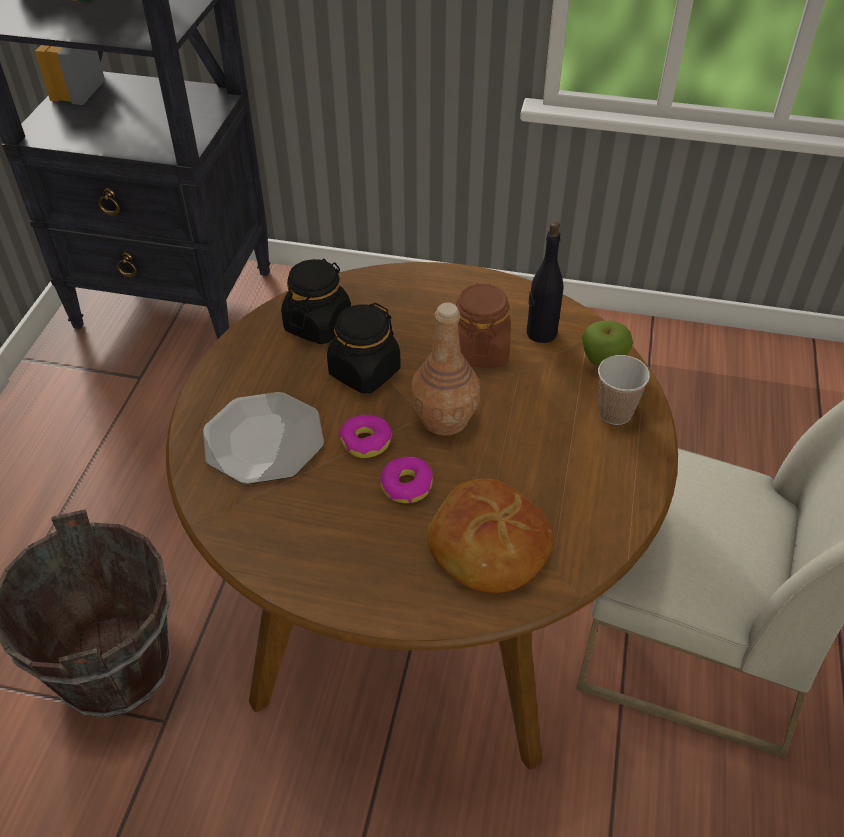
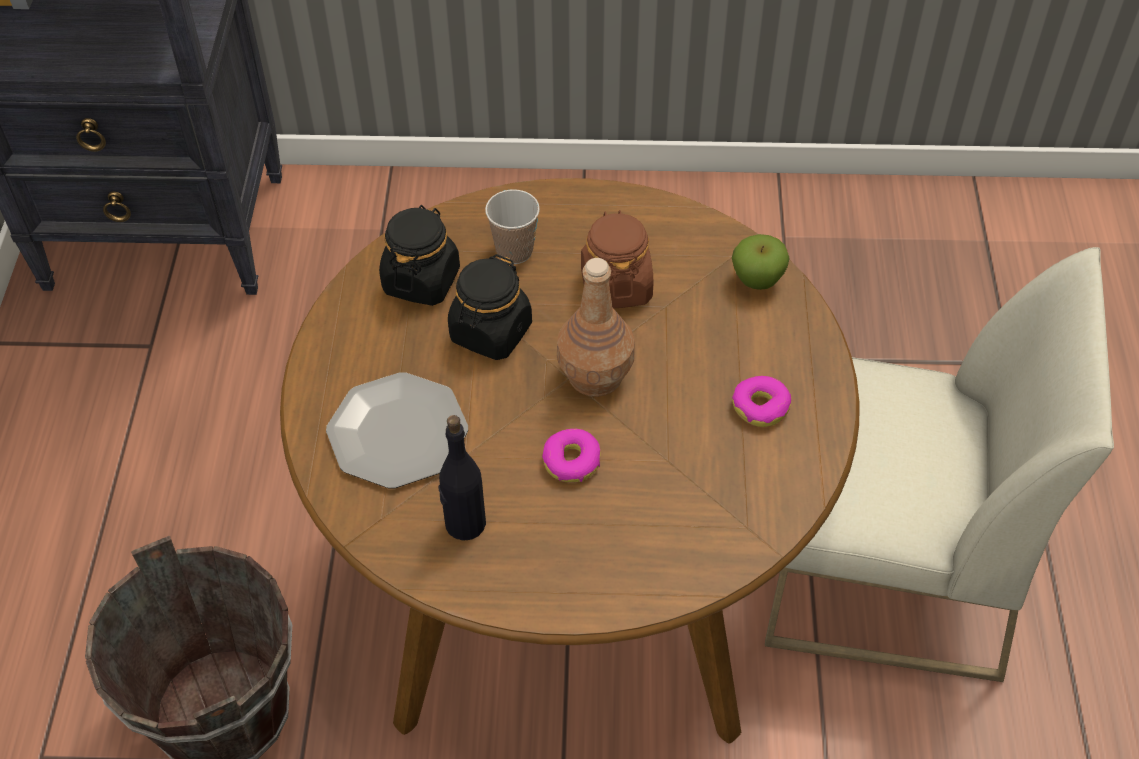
camera: 10 degrees left, 5 degrees up
donut [340,415,392,458] -> donut moved to [732,376,791,427]
bread [427,479,553,593] -> none
black bottle [527,222,563,343] -> black bottle moved to [438,415,486,541]
cup [598,355,650,425] -> cup moved to [485,189,540,264]

